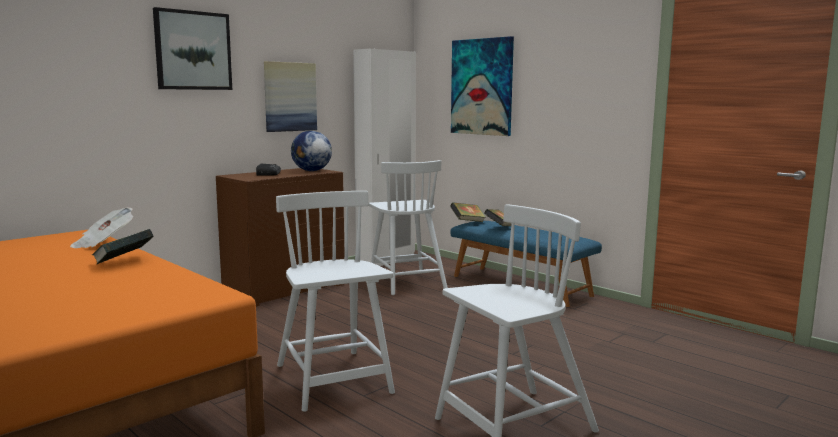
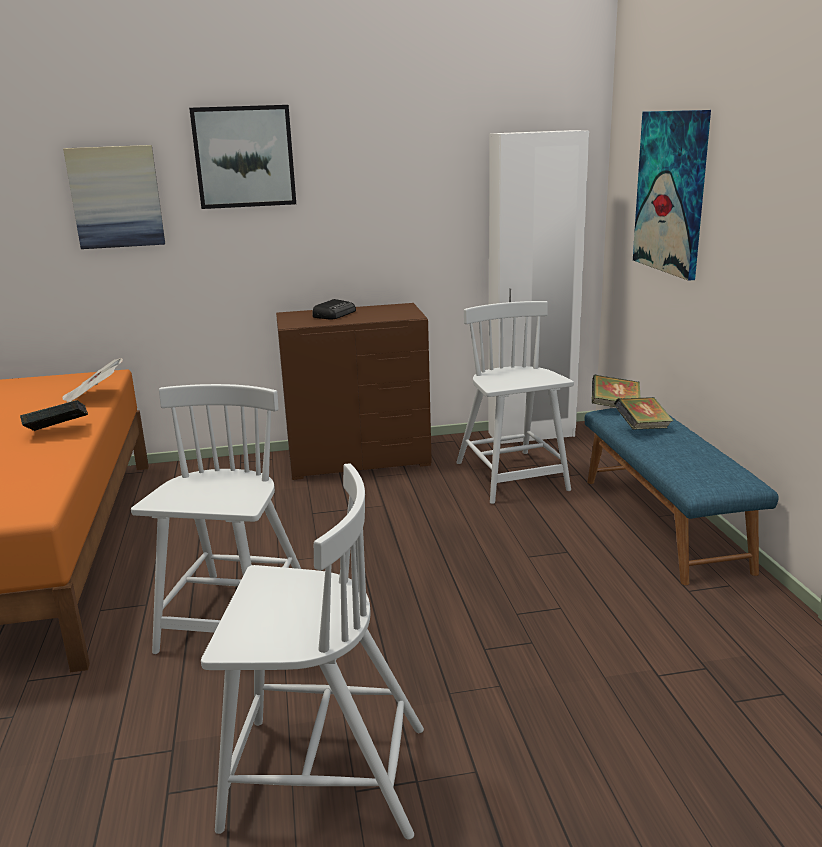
camera: 35 degrees right, 10 degrees up
picture [264,61,317,132] -> picture moved to [63,145,165,249]
globe [291,131,332,171] -> none
white chair [368,160,448,295] -> white chair turned 150 degrees clockwise [456,301,574,504]

